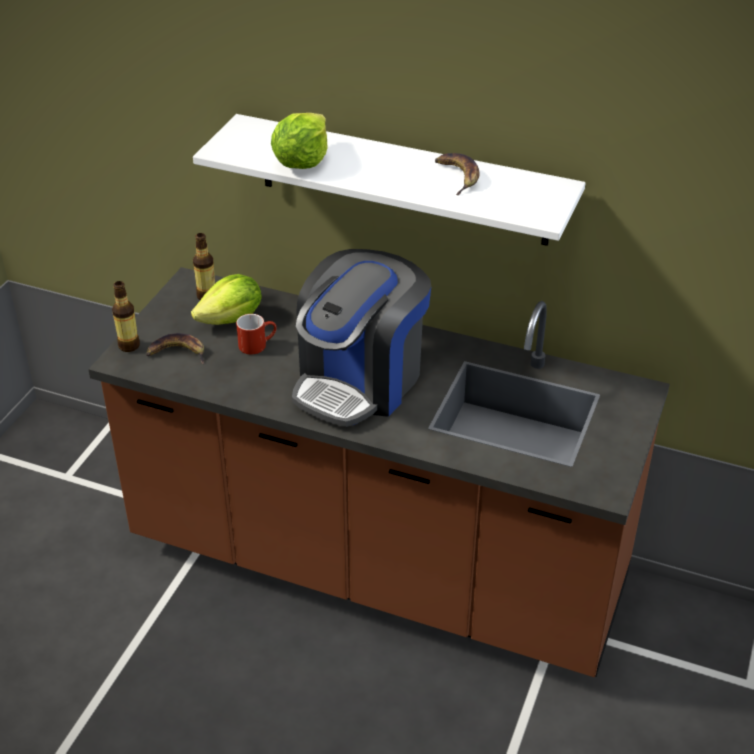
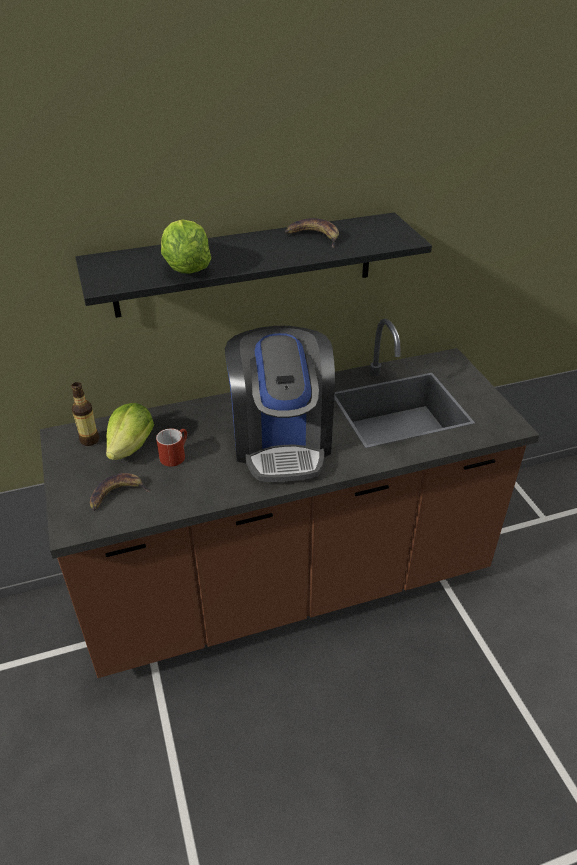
camera: 40 degrees left, 0 degrees up
bottle [112,281,140,352] -> none
white shelf [193,114,586,246] -> black shelf [75,212,432,318]

